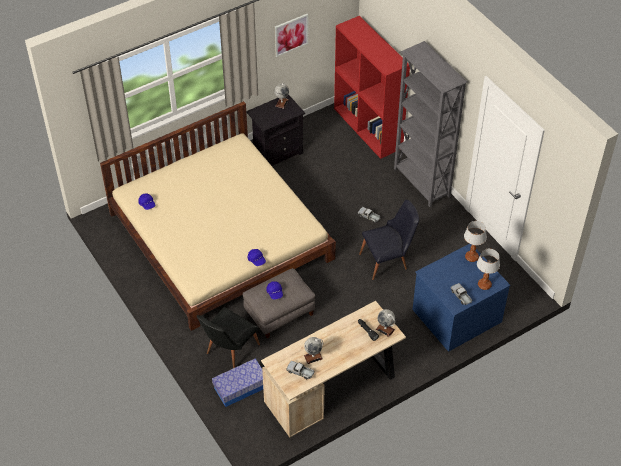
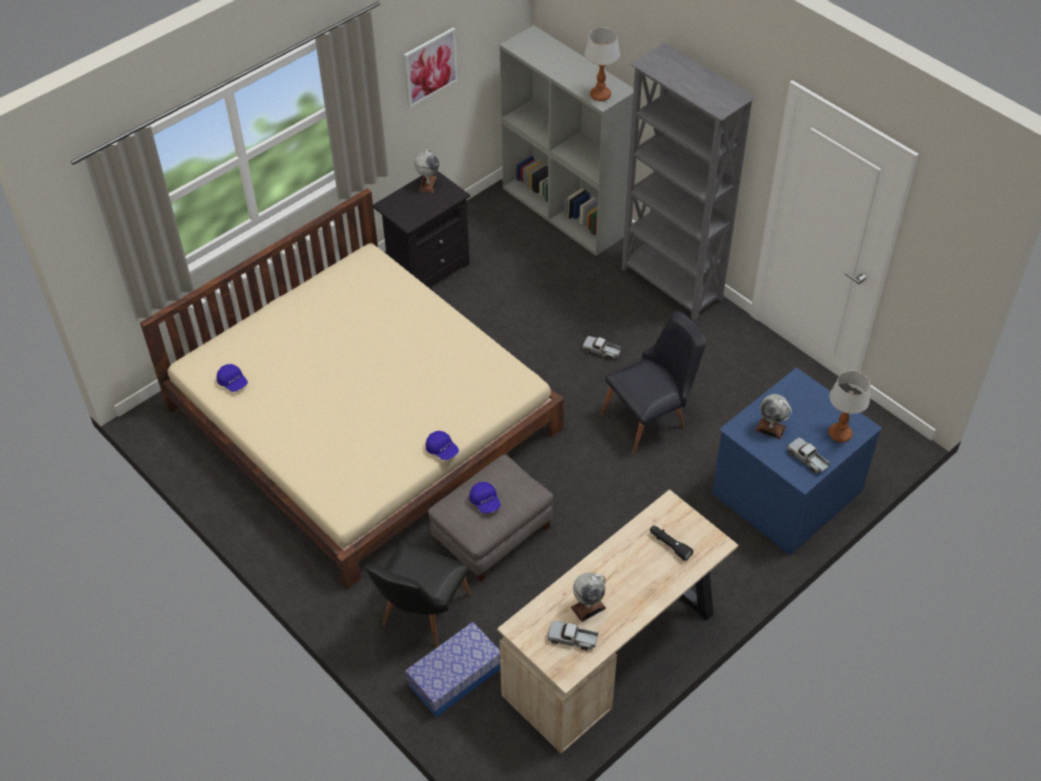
camera: 10 degrees left, 0 degrees up
red bookcase [334,16,410,159] -> grey bookcase [499,25,634,256]
globe [376,309,395,337] -> globe moved to [755,394,792,439]
table lamp [464,221,487,262] -> table lamp moved to [585,28,620,101]

